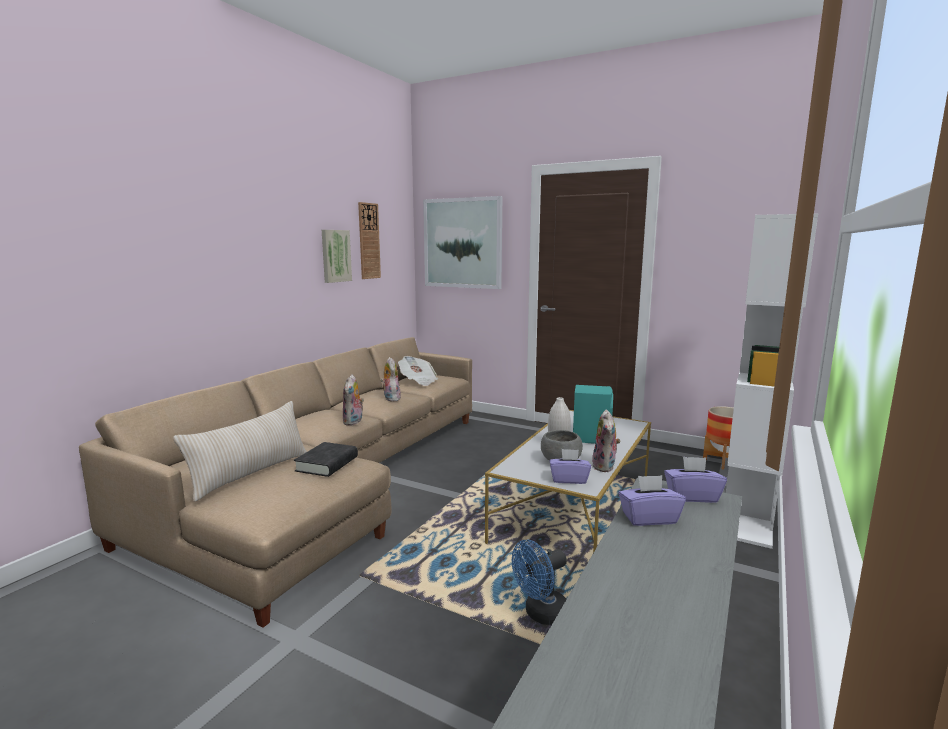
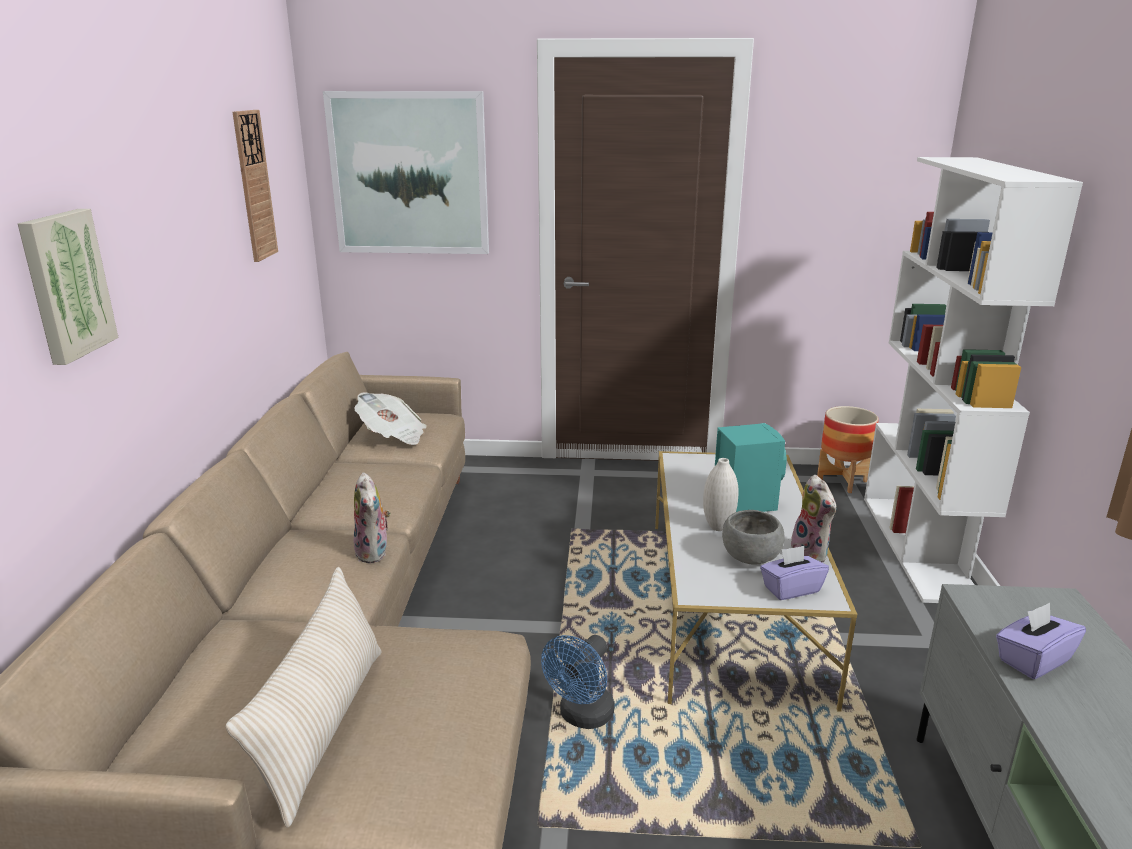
camera: 25 degrees left, 10 degrees up
black book [294,442,358,477] -> none
picture [322,230,352,283] -> picture moved to [18,209,119,365]
plush toy [381,357,401,401] -> none
blue fan [512,540,567,625] -> blue fan moved to [541,635,615,729]
purple tissue box [664,456,727,503] -> none

